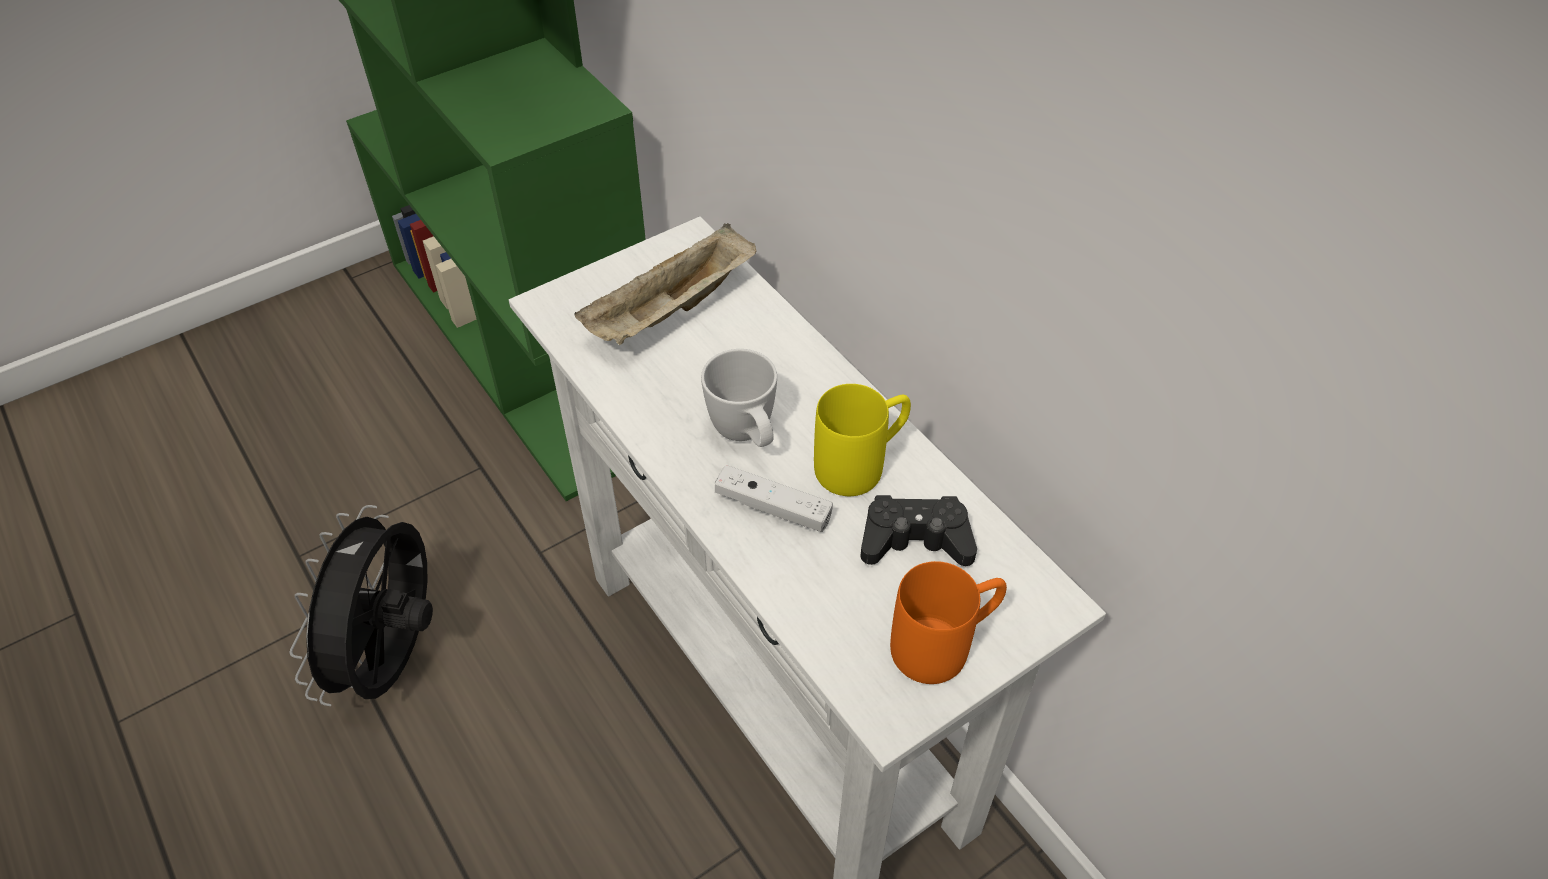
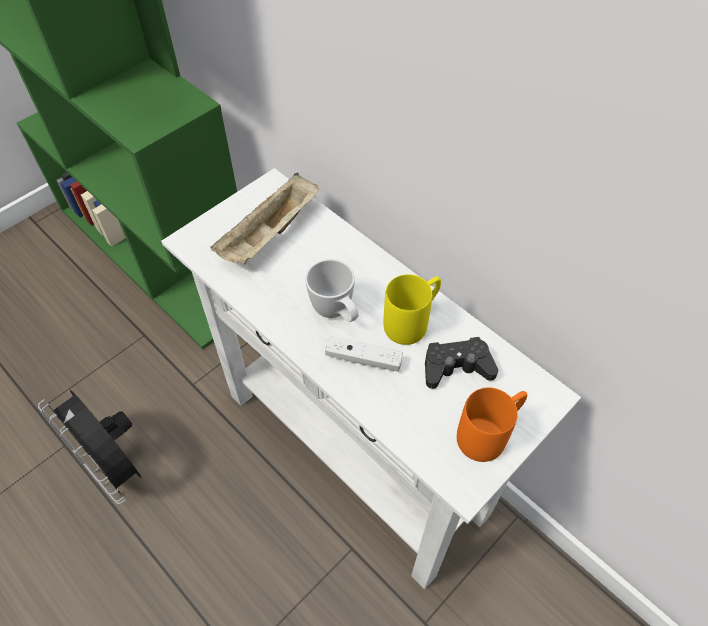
camera: 10 degrees left, 5 degrees up
black fan [289,505,433,706] -> black fan turned 45 degrees counterclockwise [38,390,141,504]

